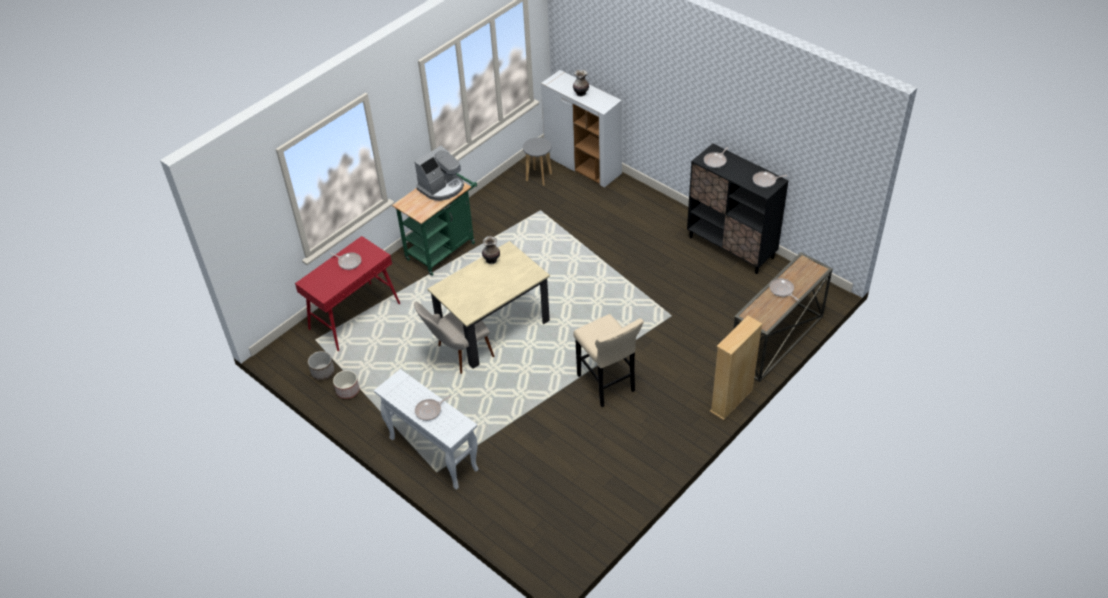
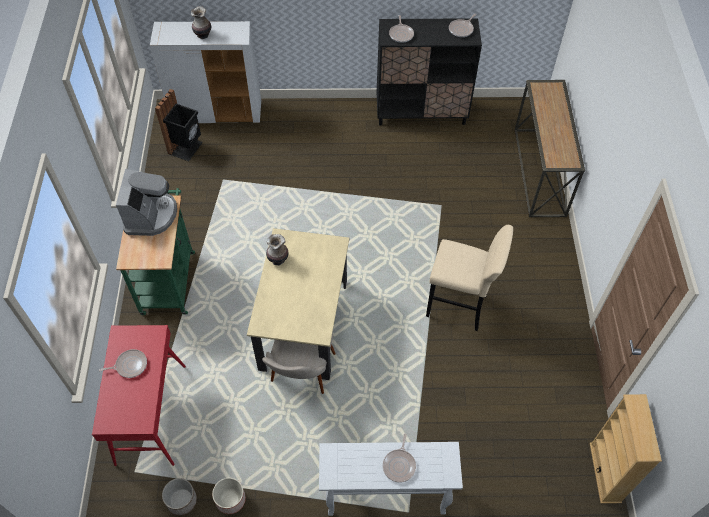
camera: 45 degrees left, 10 degrees up
grey stool [523,138,552,186] -> black trash can [155,89,203,161]
beige bookcase [710,316,763,420] -> beige bookcase moved to [590,394,662,504]
frying pan [770,278,799,301] -> none

